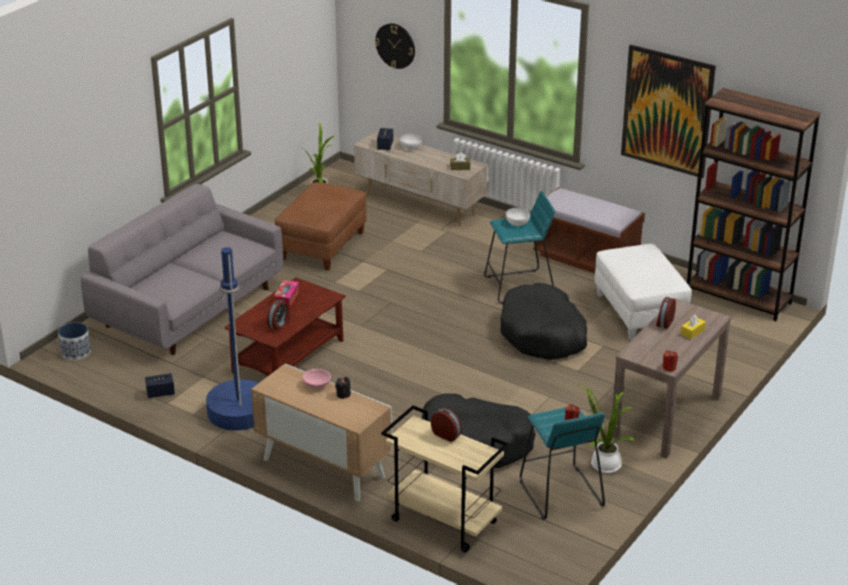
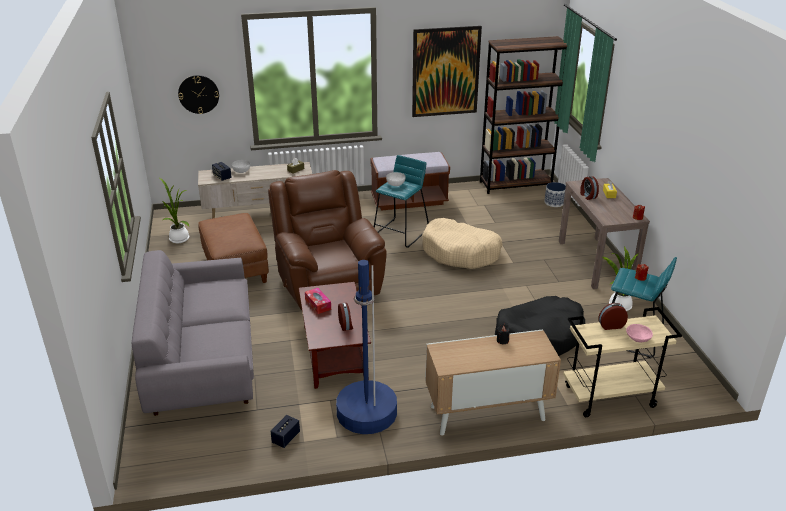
camera: 45 degrees left, 0 degrees up
planter [58,322,91,360] -> planter moved to [544,182,566,207]
pink bowl [303,369,331,388] -> pink bowl moved to [626,324,653,342]
black dog bed [501,283,587,360] -> beige dog bed [422,218,503,269]
white ottoman [595,244,691,340] -> none
none -> brown armchair [268,170,387,310]

